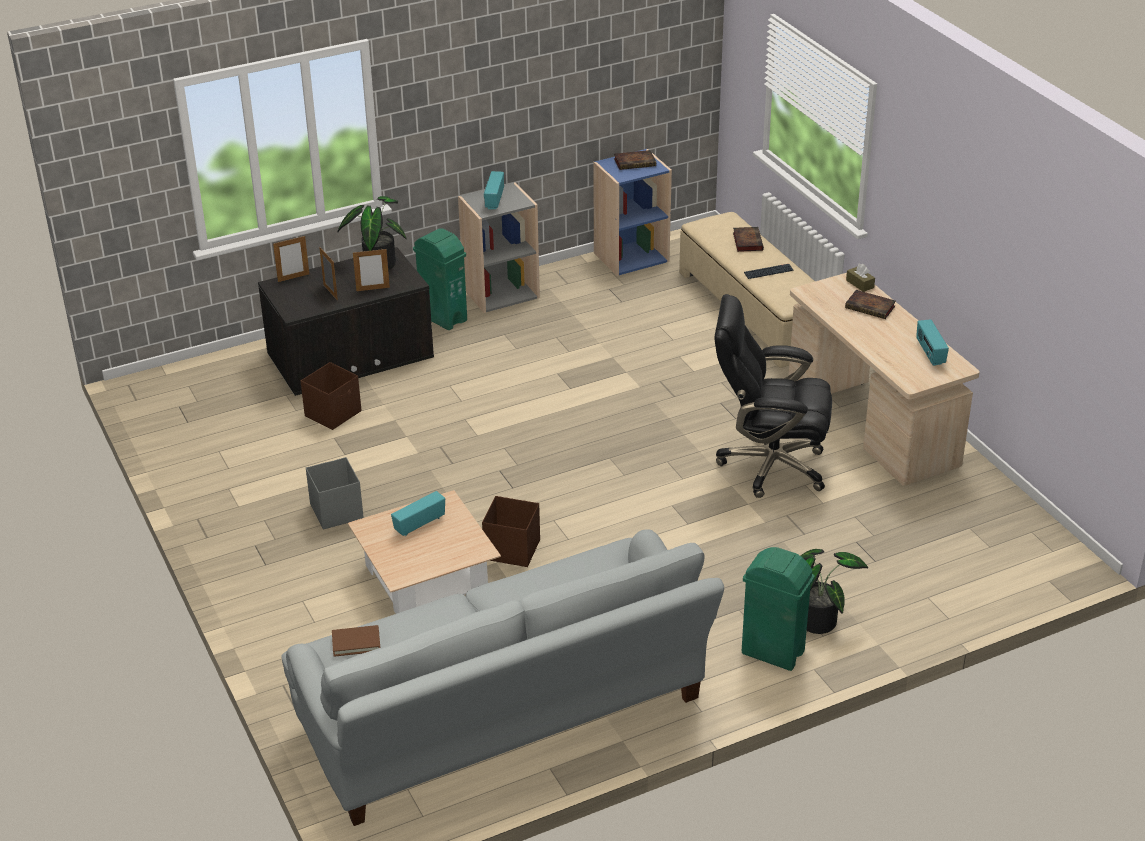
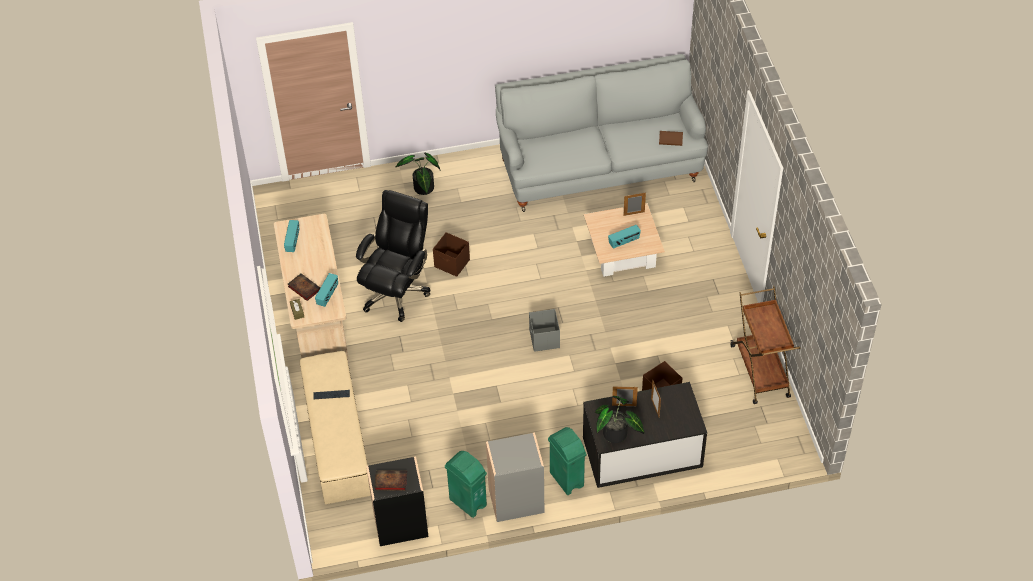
camera: 165 degrees left, 15 degrees up
picture frame [273,236,309,282] -> picture frame moved to [623,193,646,216]
grey storage box [306,457,364,529] -> grey storage box moved to [529,309,560,352]
brown storage box [482,496,540,567] -> brown storage box moved to [433,232,470,277]
radio [484,171,504,209] -> radio moved to [315,273,338,307]
blue bookcase [593,149,672,276] -> black bookcase [366,456,428,546]
black office chair [715,294,832,498] -> black office chair turned 90 degrees counterclockwise [356,190,430,322]
book [733,227,764,252] -> none
green trash can [742,547,815,671] -> green trash can moved to [445,451,487,518]
none -> brown cart [730,286,801,404]

